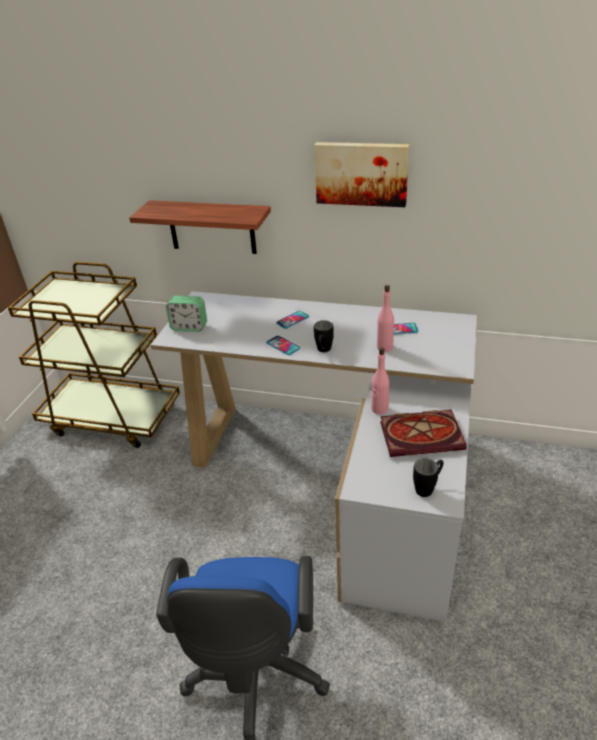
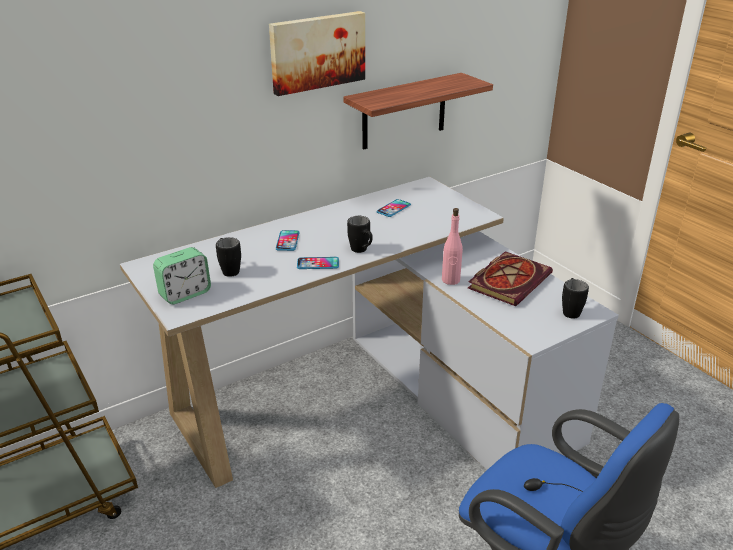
camera: 50 degrees left, 5 degrees down
shelf [129,200,271,254] -> shelf moved to [343,73,493,150]
pink bottle [377,285,394,352] -> none
none -> black mug [216,237,241,277]

